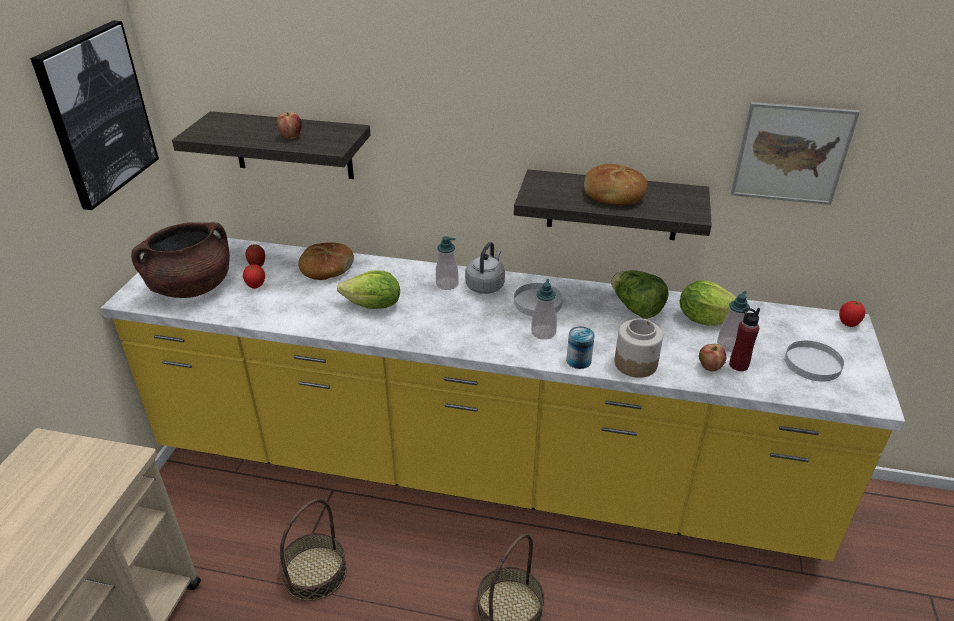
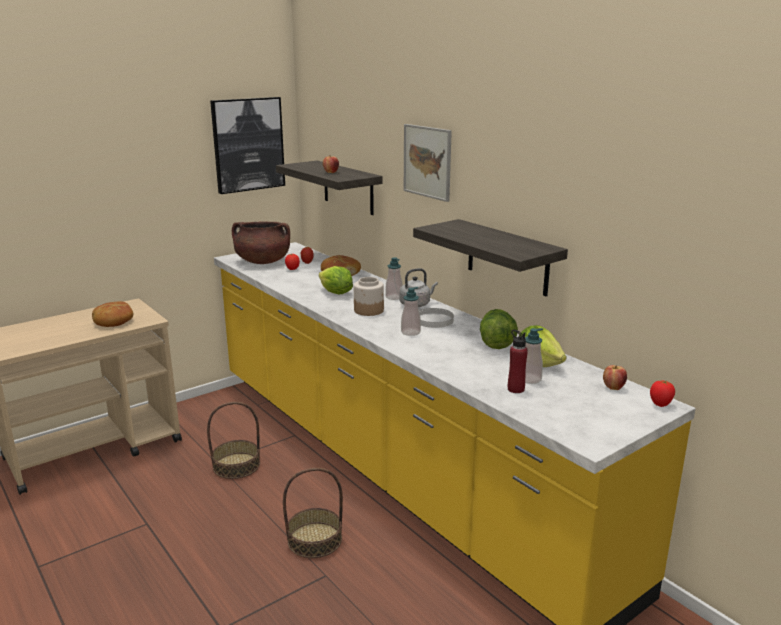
camera: 40 degrees right, 15 degrees down
can [566,327,595,369] -> none
bread [584,164,648,205] -> bread moved to [92,301,133,327]
jar [615,319,663,378] -> jar moved to [354,277,384,316]
apple [699,344,726,372] -> apple moved to [603,365,627,390]
picture [731,102,860,205] -> picture moved to [404,124,452,202]
white plate [785,341,844,382] -> none

